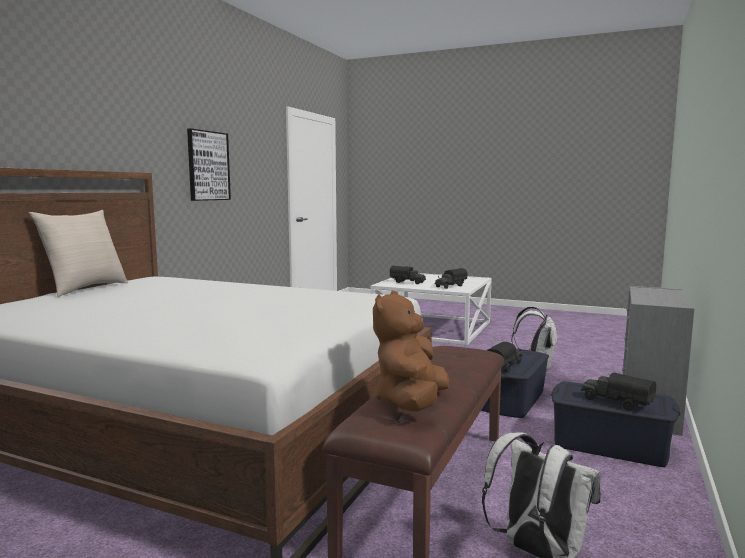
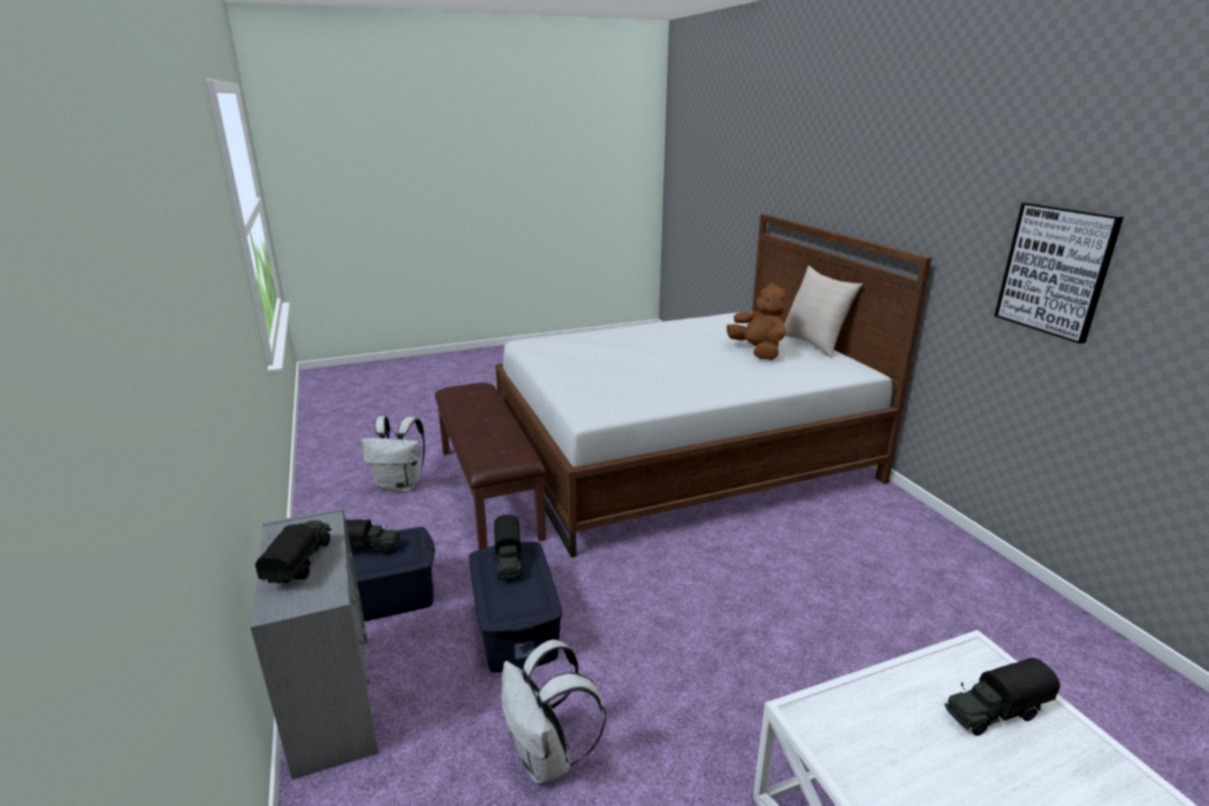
camera: 135 degrees right, 15 degrees up
brown plush toy [373,291,449,412] -> brown plush toy moved to [727,282,786,360]
toy truck [435,268,467,289] -> toy truck moved to [255,520,331,584]

